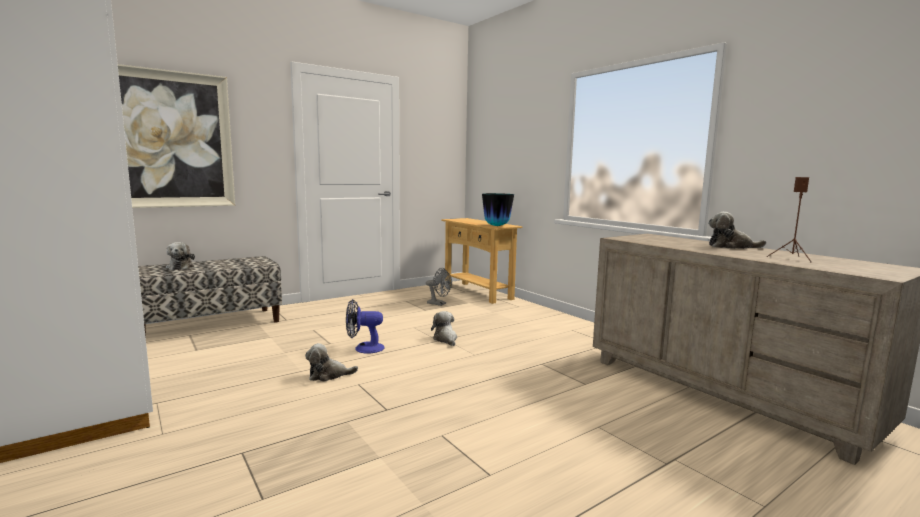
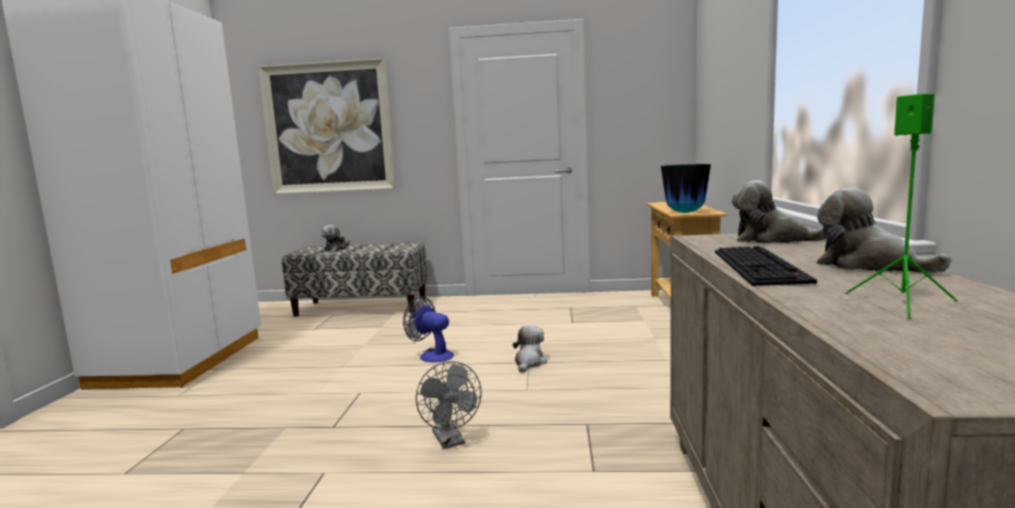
camera: 40 degrees right, 0 degrees up
plush toy [305,343,358,382] -> plush toy moved to [732,180,828,243]
grey fan [426,268,452,306] -> grey fan moved to [416,361,482,449]
brown speaker [767,177,811,262] -> green speaker [845,94,958,319]
none -> keyboard [715,246,817,286]

